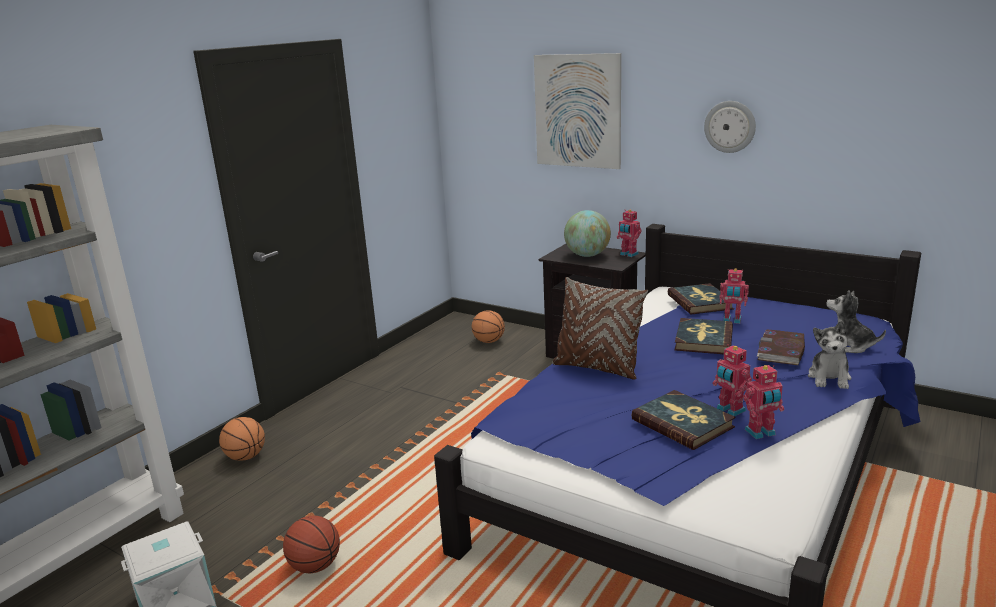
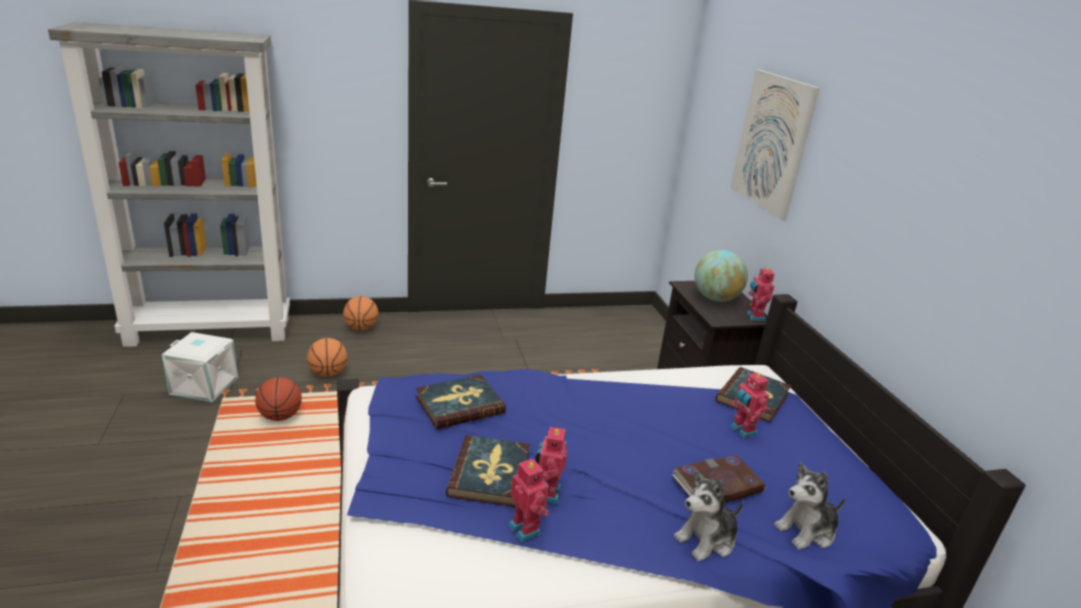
camera: 40 degrees right, 5 degrees up
basketball [472,310,505,343] -> basketball moved to [307,338,348,377]
brown pillow [552,277,648,380] -> none
book [675,318,733,354] -> book moved to [416,375,506,429]
wall clock [704,101,756,153] -> none
toy robot [743,365,784,439] -> toy robot turned 150 degrees counterclockwise [509,457,550,542]
plush toy [826,290,886,353] -> plush toy turned 105 degrees counterclockwise [774,462,846,550]

